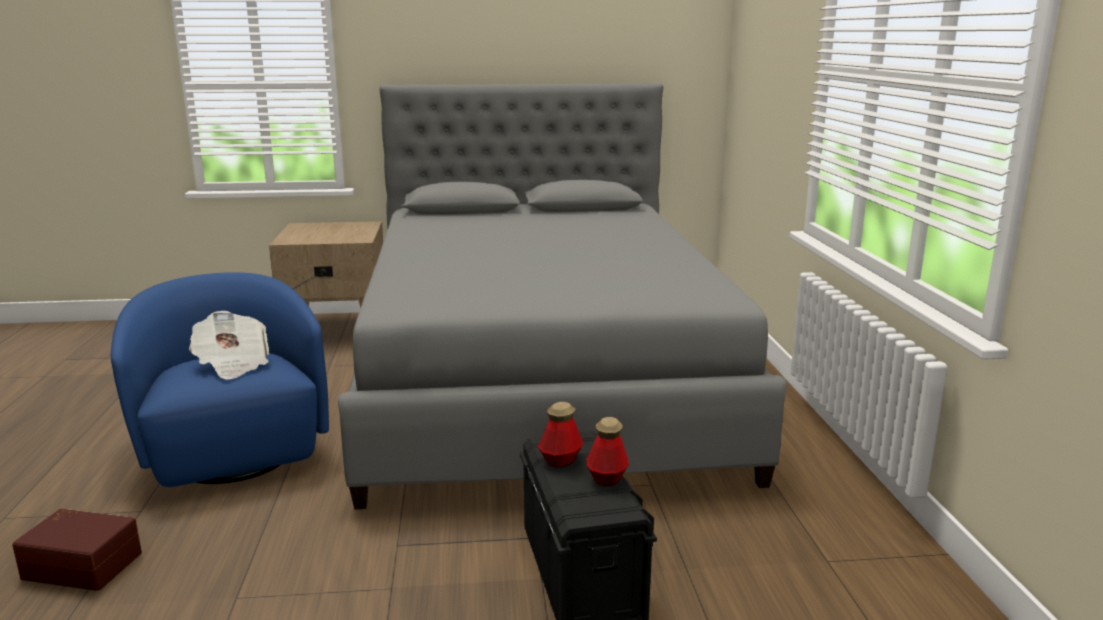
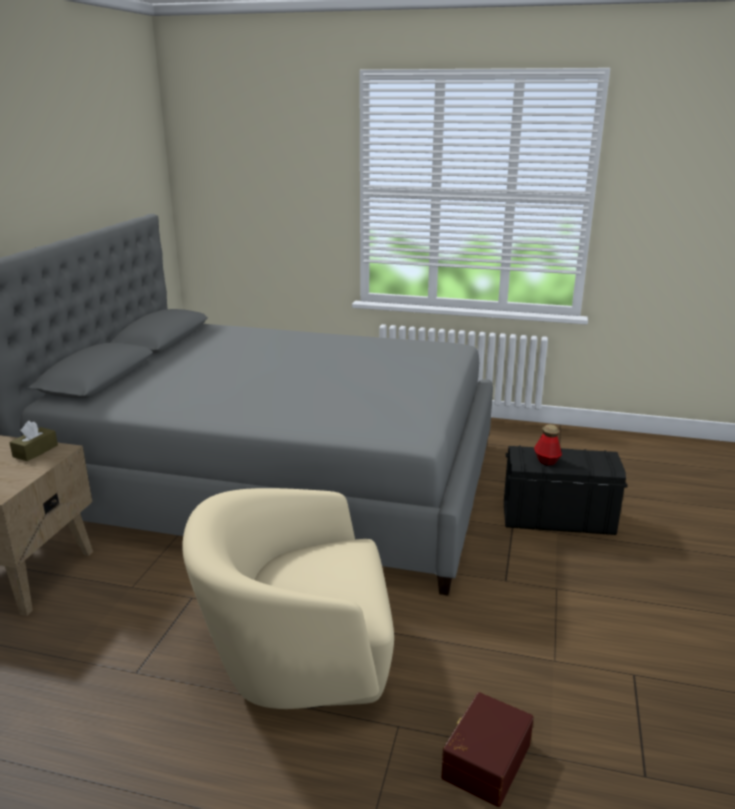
camera: 70 degrees left, 5 degrees up
blue armchair [111,272,329,487] -> beige armchair [182,488,394,709]
newspaper [189,311,269,380] -> none
bottle [586,417,629,486] -> none
none -> brown tissue box [9,421,58,461]

